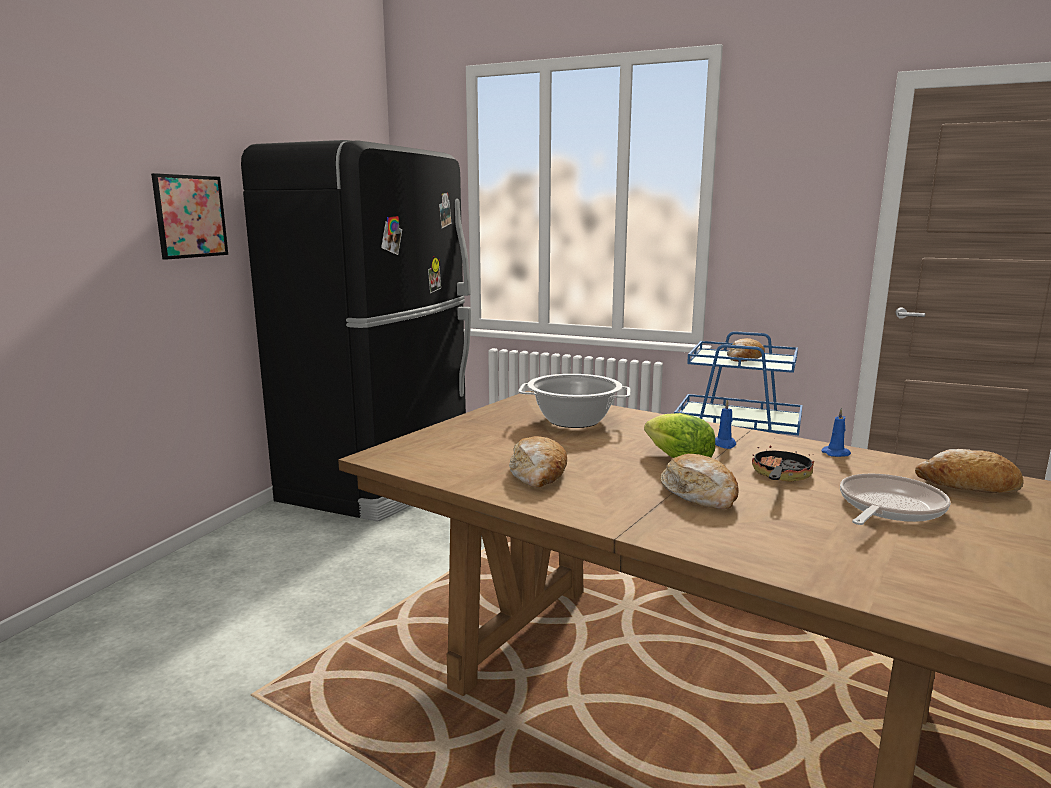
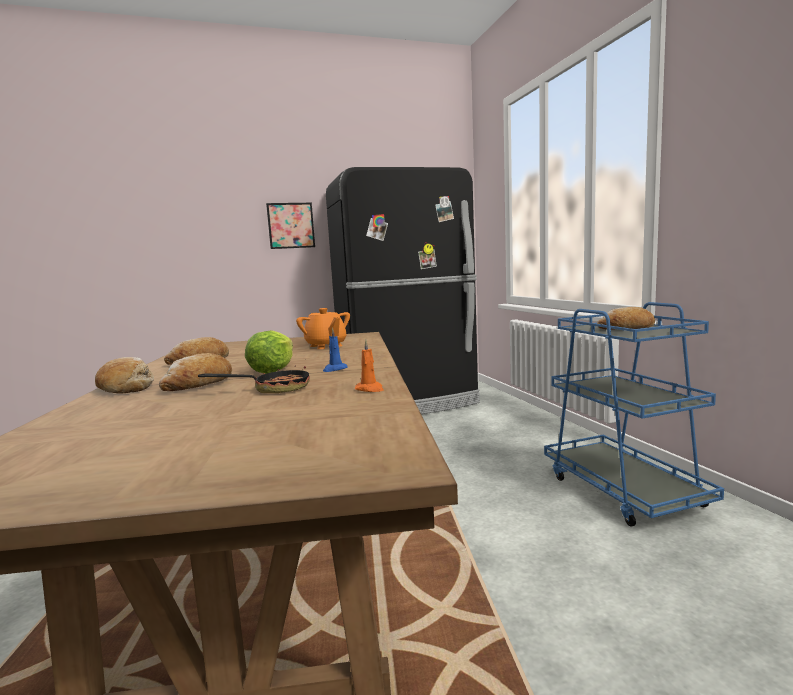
camera: 50 degrees right, 5 degrees down
cooking pot [518,374,630,428] -> orange teapot [296,308,350,349]
blue candle [822,408,851,457] -> orange candle [355,340,384,392]
frying pan [840,474,951,525] -> none
bread [915,449,1024,493] -> bread moved to [95,357,154,394]

